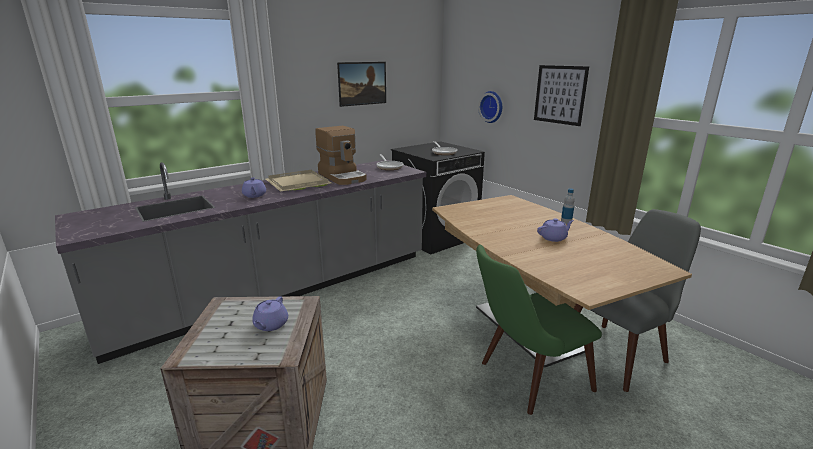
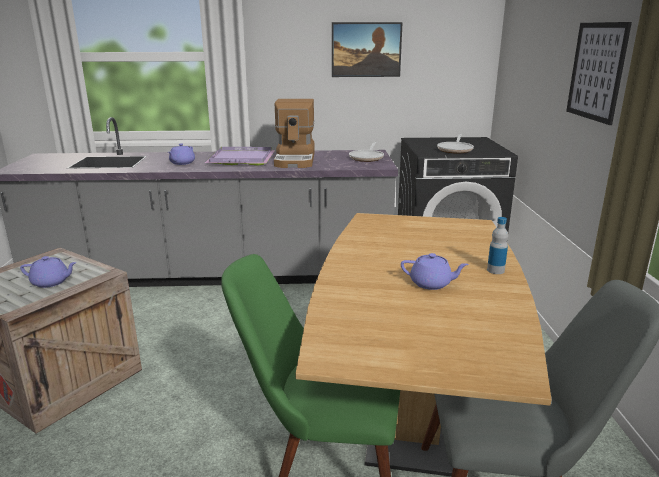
camera: 35 degrees right, 0 degrees up
purple teapot [252,296,288,331] -> purple teapot turned 135 degrees counterclockwise [20,256,77,288]
beige tray [266,170,331,192] -> purple tray [205,147,275,165]
wall clock [478,91,502,123] -> none

